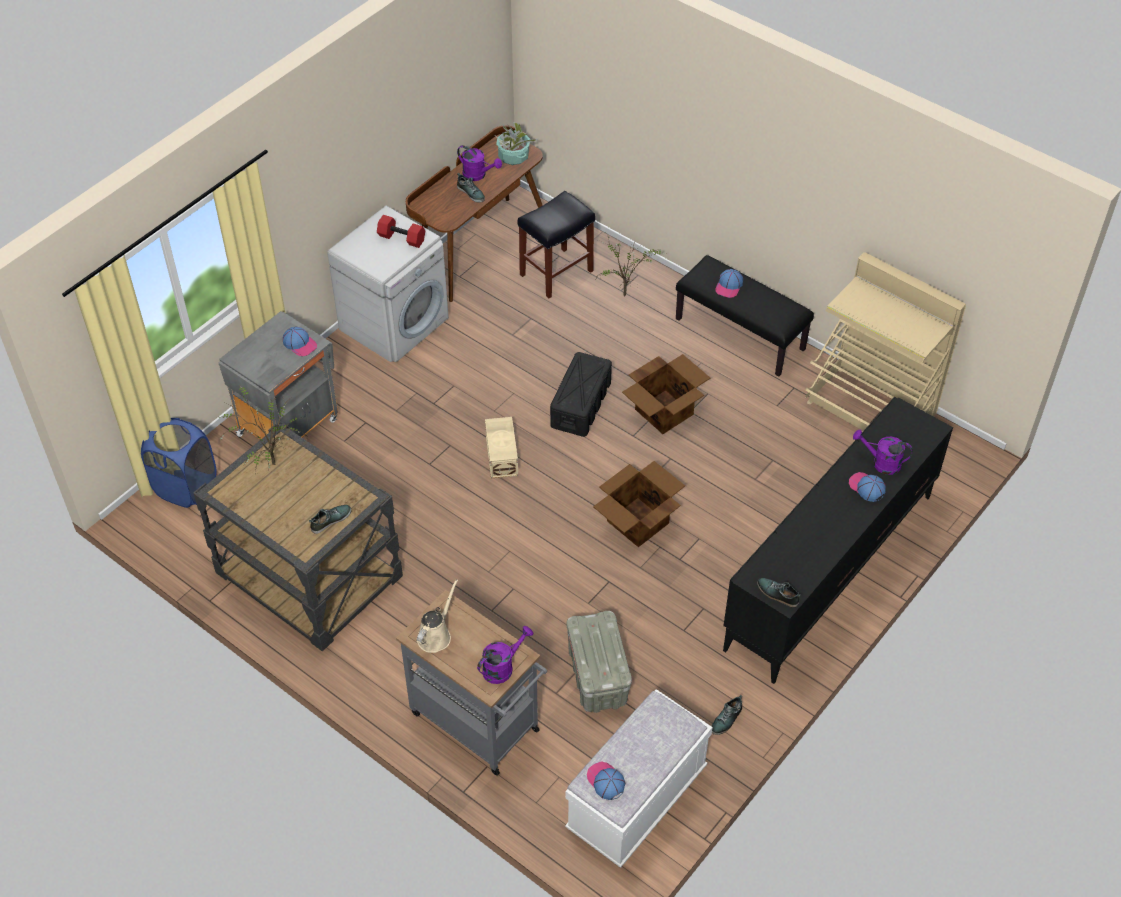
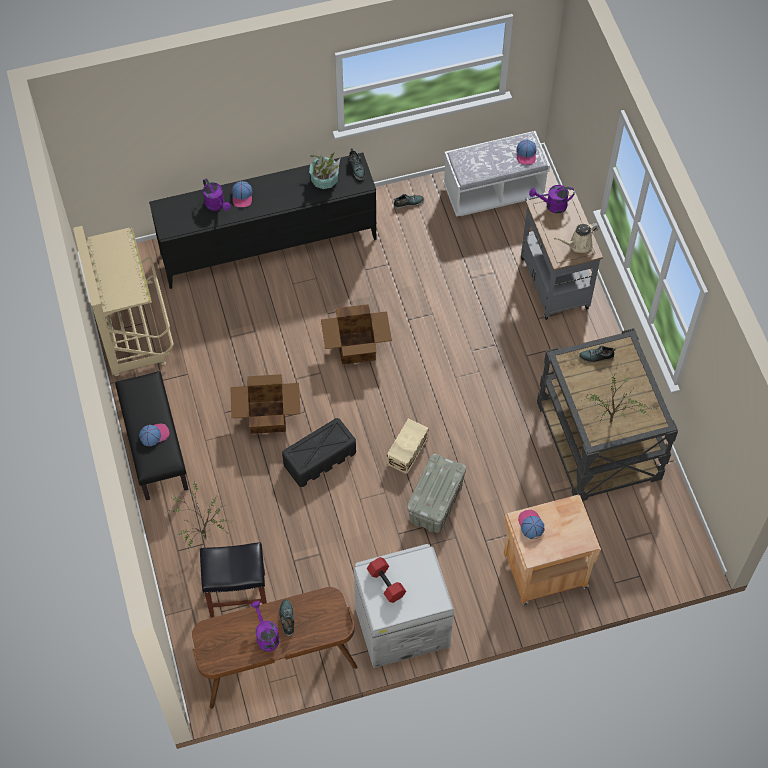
camera: 145 degrees left, 10 degrees up
blue laundry basket [141,418,217,508] -> none
grey cart [218,311,338,439] -> brown cart [504,495,601,607]
potted plant [496,122,538,165] -> potted plant moved to [307,151,340,189]
grey storage box [566,611,632,713] -> grey storage box moved to [407,454,466,533]

